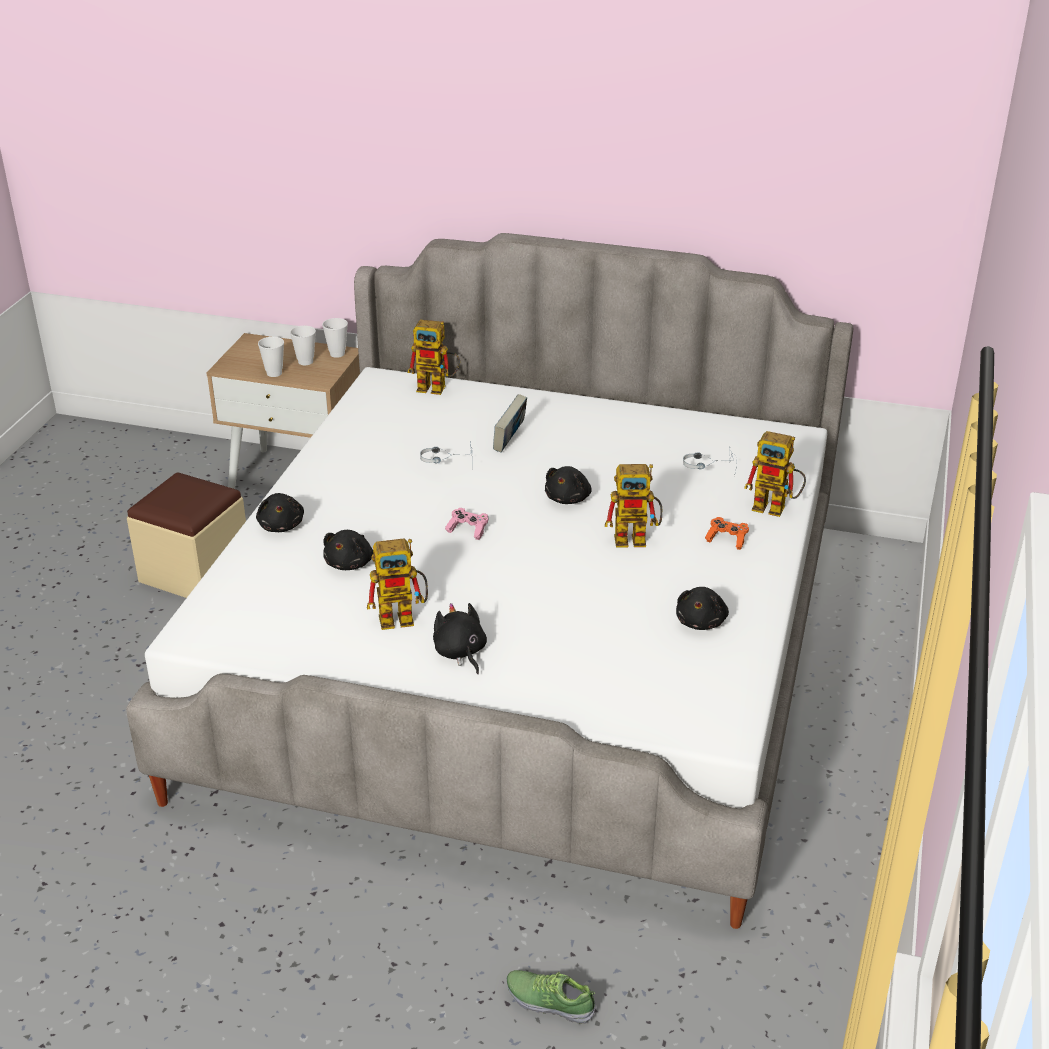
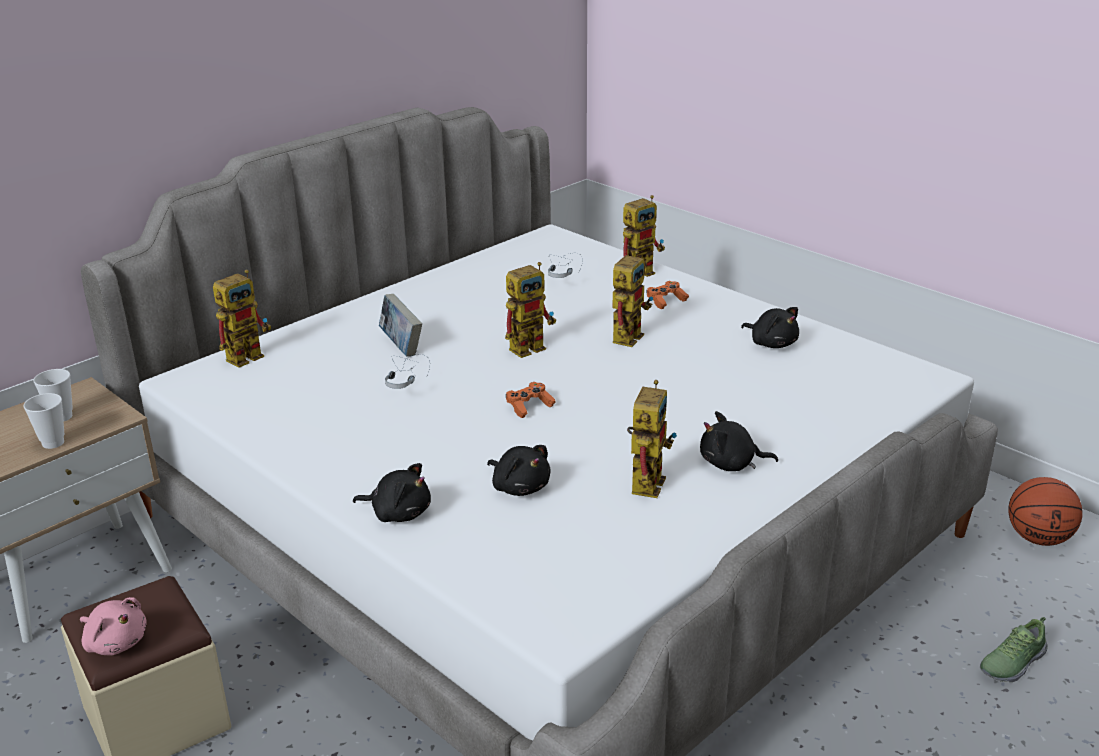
camera: 60 degrees left, 5 degrees down
cup [322,318,348,358] -> none
pink game controller [445,508,488,540] -> orange game controller [506,382,556,418]
black plush toy [545,466,592,504] -> toy robot [505,262,556,358]
none -> pink plush toy [80,597,147,655]
none -> basketball [1008,477,1083,546]

